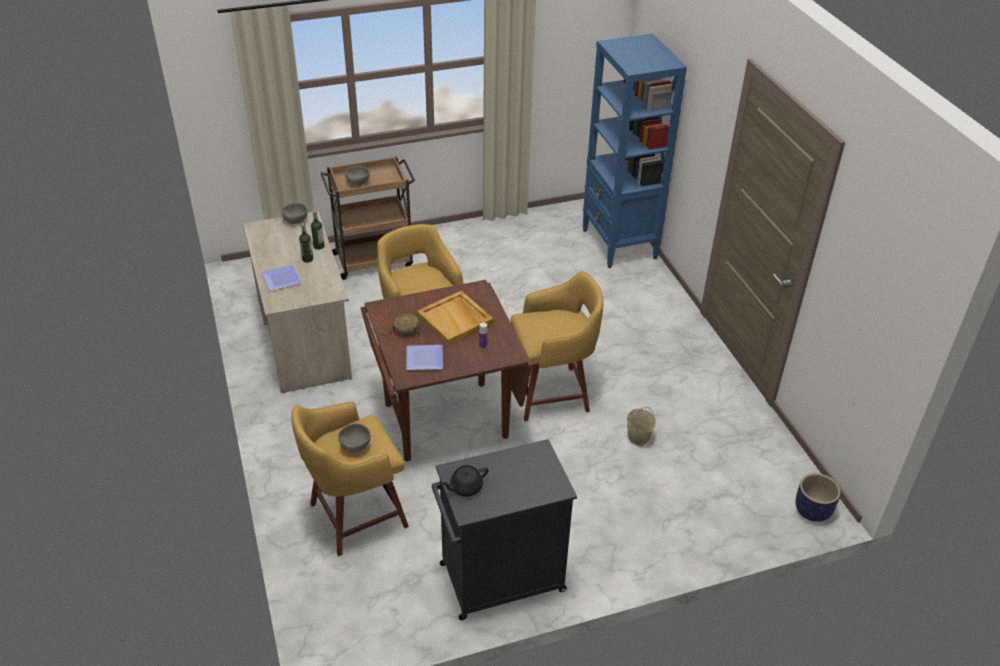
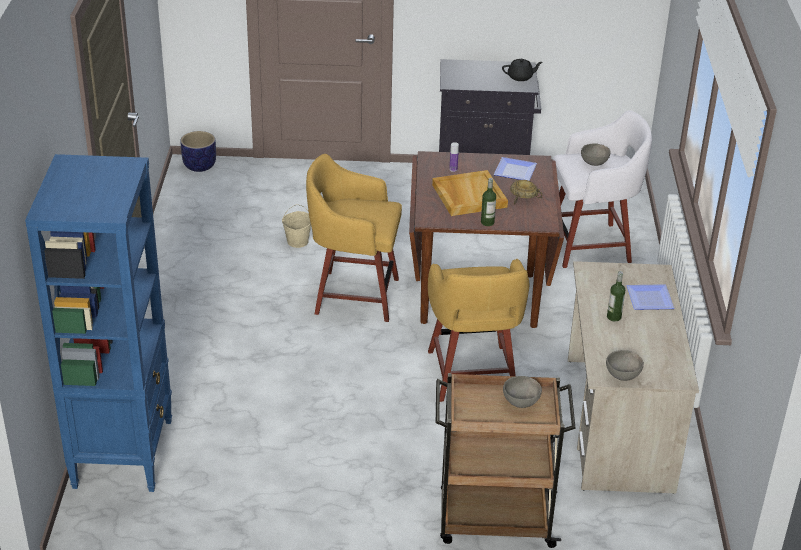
camera: 160 degrees left, 5 degrees down
yellow stool [291,402,409,556] -> white stool [553,110,652,268]
bottle [311,211,325,250] -> bottle moved to [481,178,496,226]

